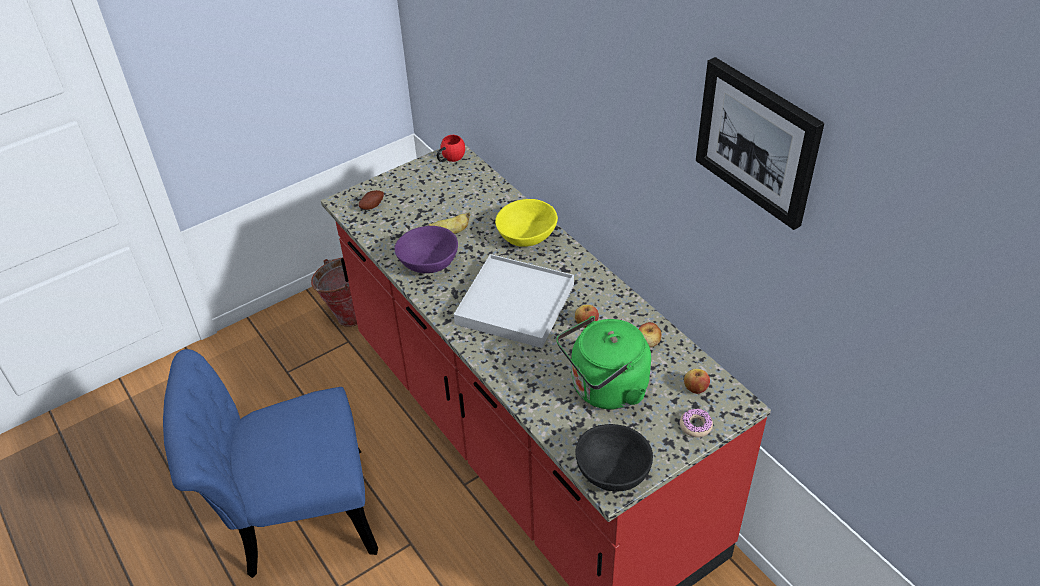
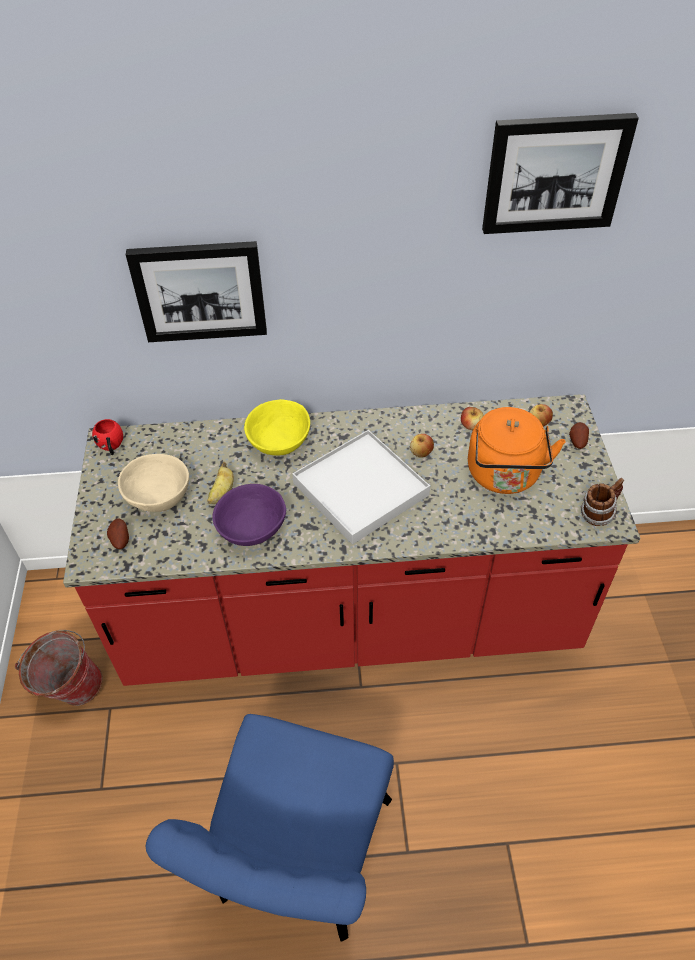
camera: 60 degrees left, 5 degrees up
green kettle [556,316,651,409] -> orange kettle [468,407,566,494]
black bowl [575,424,653,492] -> mug [581,478,624,526]
donut [680,408,713,437] -> potato [569,422,589,449]
none -> beige bowl [118,454,189,512]
none -> picture [126,241,267,342]

